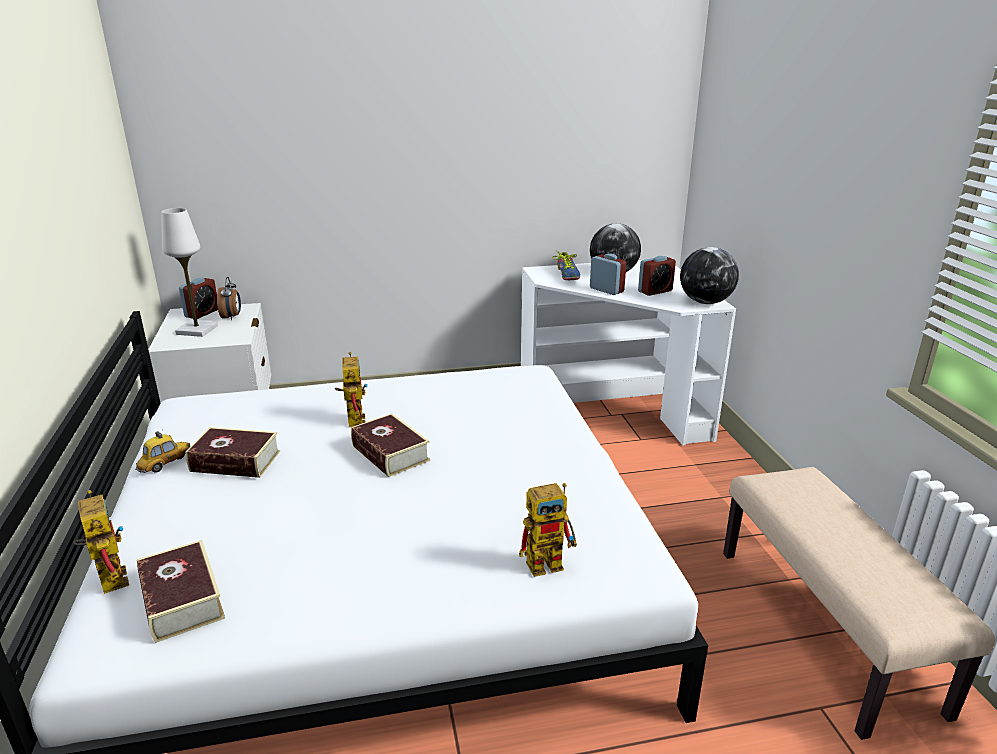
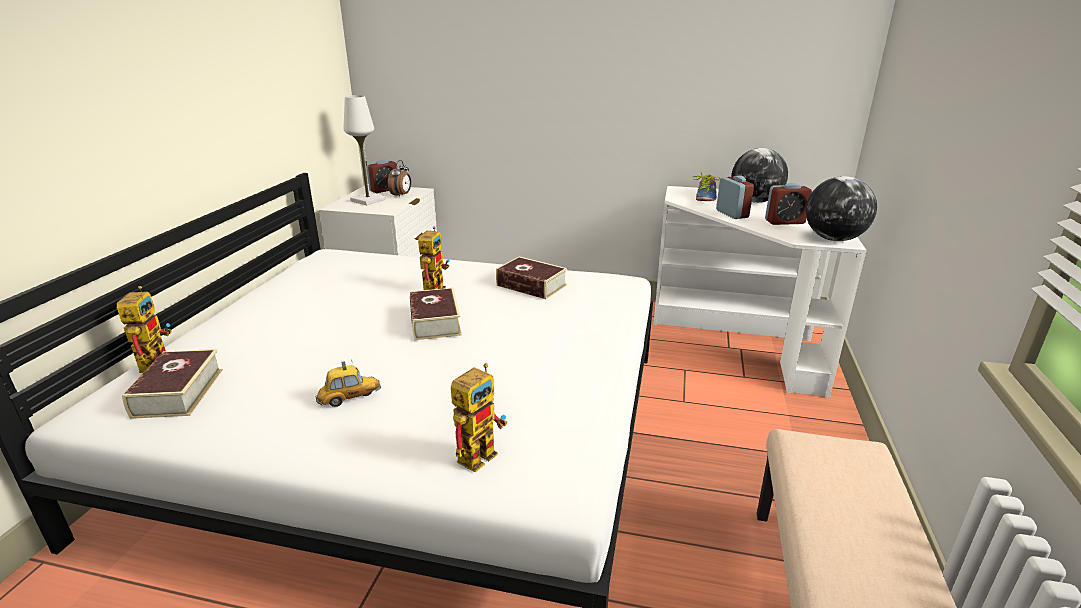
camera: 25 degrees right, 0 degrees up
toy car [135,431,190,473] -> toy car moved to [316,360,381,407]
book [185,427,280,478] -> book moved to [496,257,567,299]
toy robot [519,483,577,577] -> toy robot turned 60 degrees counterclockwise [451,363,507,472]

